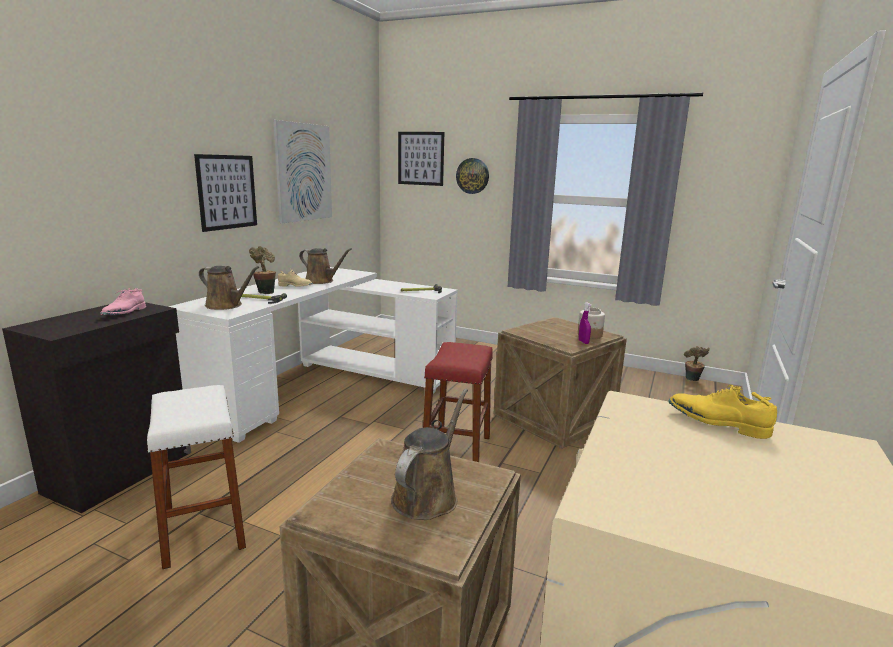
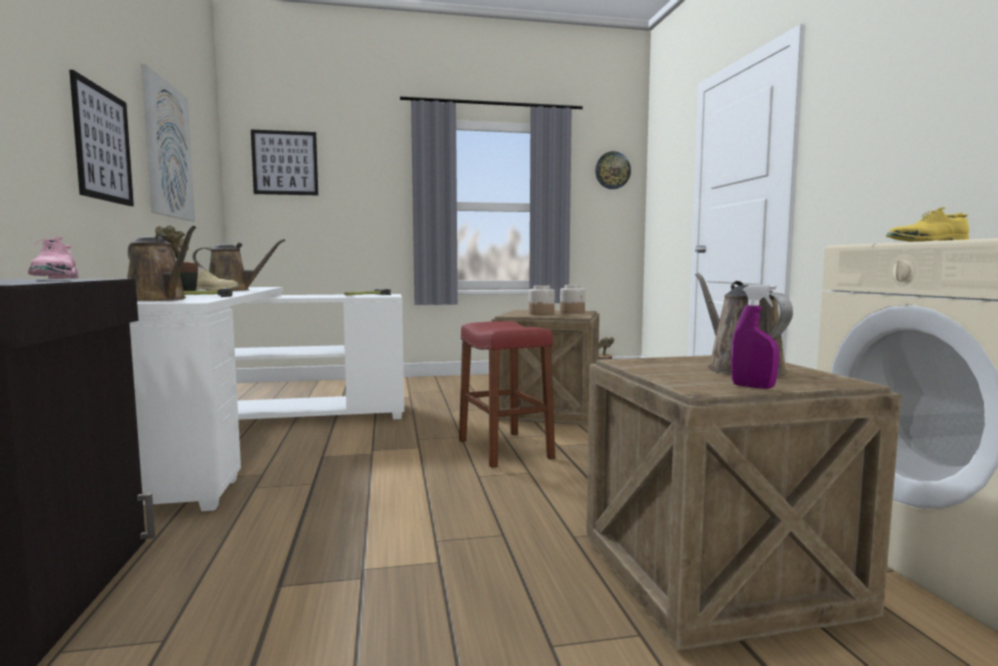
camera: 35 degrees left, 10 degrees down
white stool [147,385,246,570] -> none
brown watering can [199,266,259,310] -> brown watering can turned 45 degrees clockwise [127,226,196,301]
wall clock [456,158,489,194] -> wall clock moved to [595,151,631,189]
purple spray bottle [579,302,592,344] -> purple spray bottle moved to [731,284,779,389]
none -> jar [529,285,555,315]

